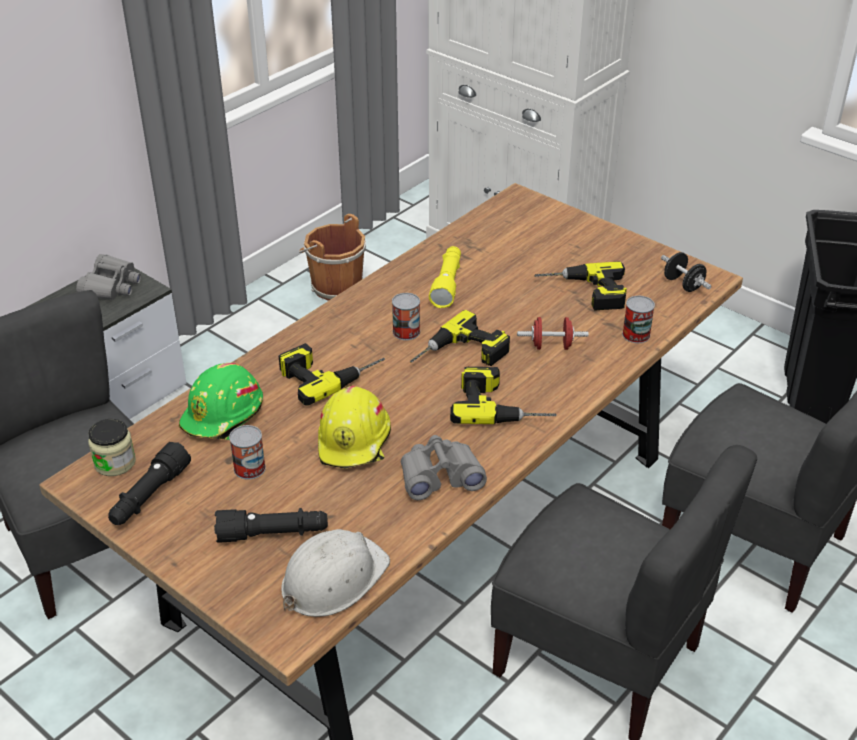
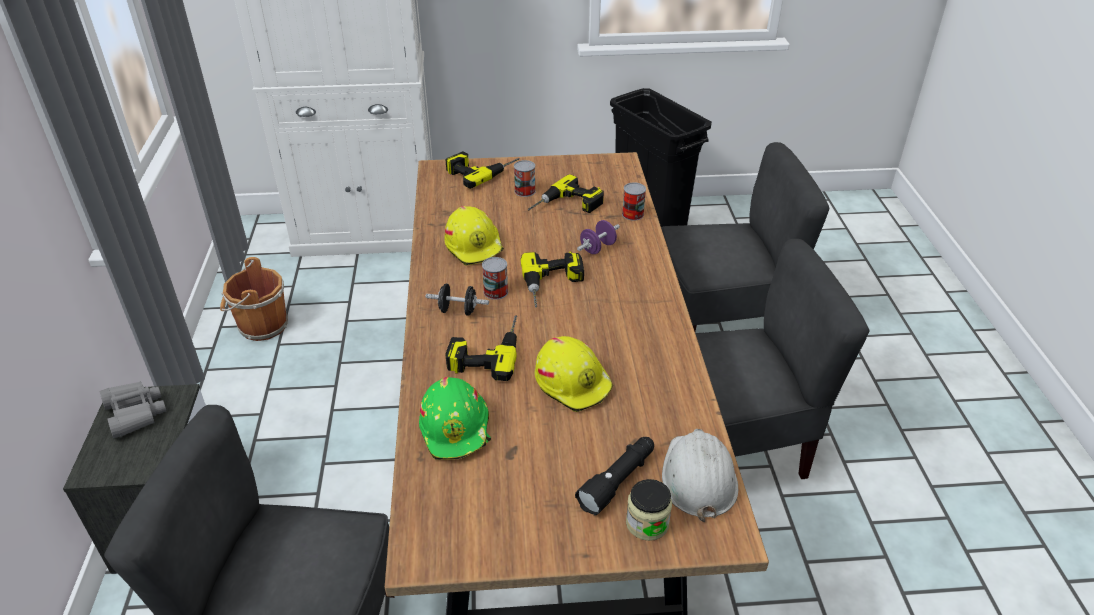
camera: 45 degrees left, 0 degrees up
jar [88,419,136,476] -> jar moved to [626,479,672,541]
black flashlight [108,442,191,525] -> none
can [229,425,266,480] -> can moved to [514,160,536,197]
grey binoculars [401,435,487,500] -> none
yellow flashlight [429,246,461,308] -> yellow hard hat [444,206,504,266]
power drill [450,367,557,424] -> power drill moved to [445,151,520,189]
red dumbbell [517,317,589,350] -> purple dumbbell [577,220,620,254]
black dumbbell [661,252,711,292] -> black dumbbell moved to [426,283,489,316]

